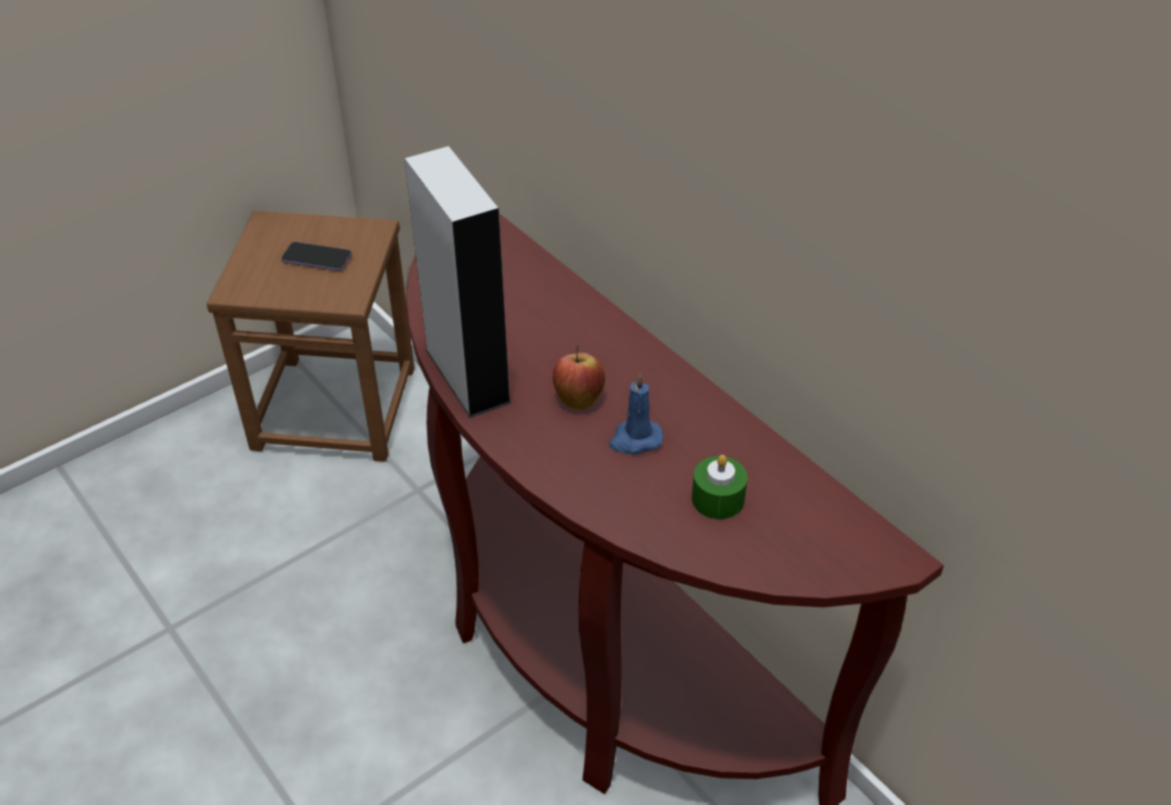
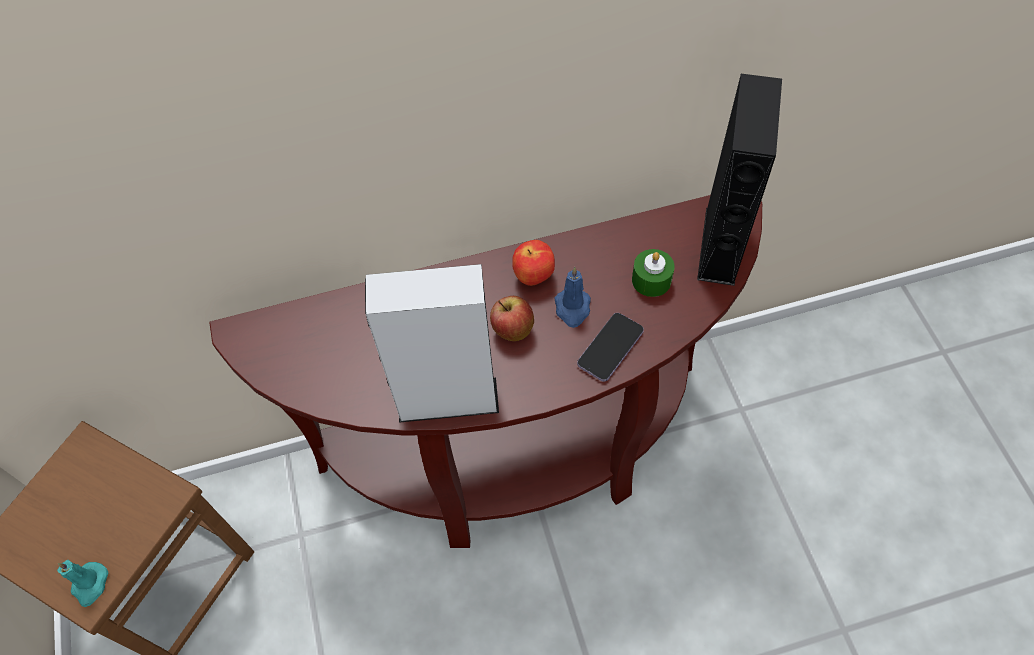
camera: 65 degrees left, 15 degrees up
phone [281,242,352,271] -> phone moved to [577,313,644,382]
none -> turquoise candle [57,560,108,607]
none -> apple [512,240,555,286]
none -> black speaker [697,74,782,286]

